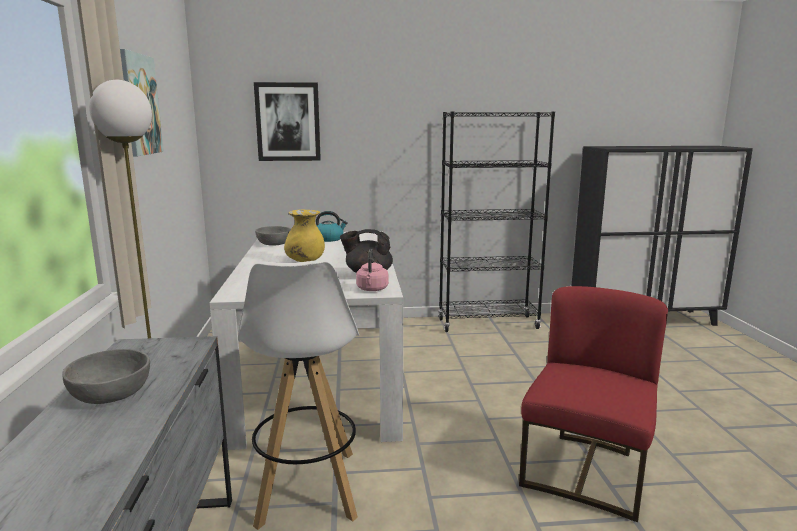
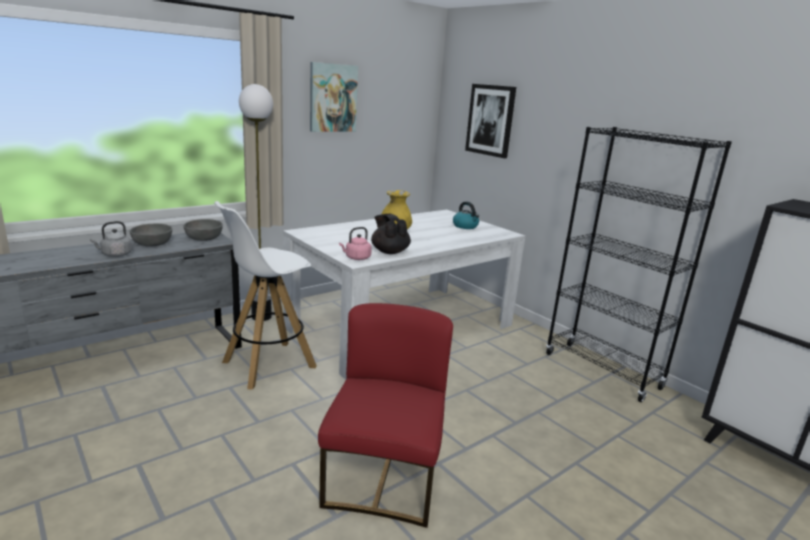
camera: 55 degrees right, 5 degrees up
grey bowl [255,226,291,246] -> grey bowl moved to [183,219,223,241]
red chair [519,286,668,522] -> red chair turned 75 degrees counterclockwise [318,303,453,528]
none -> grey kettle [90,221,132,257]

